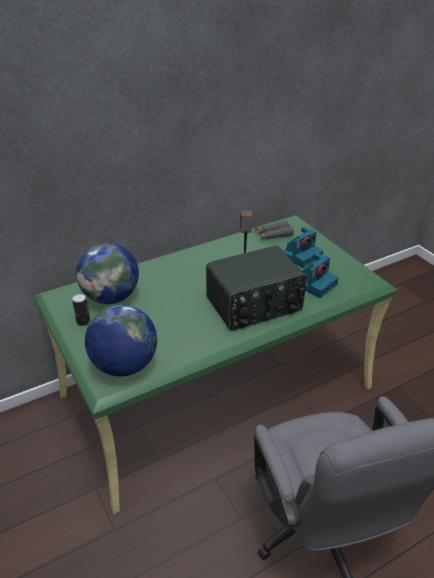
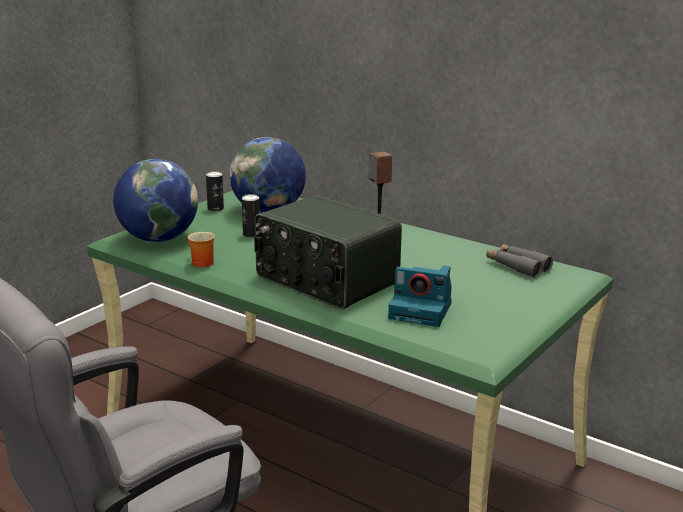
camera: 65 degrees right, 15 degrees down
camera [282,227,323,268] -> none
none -> mug [188,232,215,267]
none -> can [242,194,260,238]

